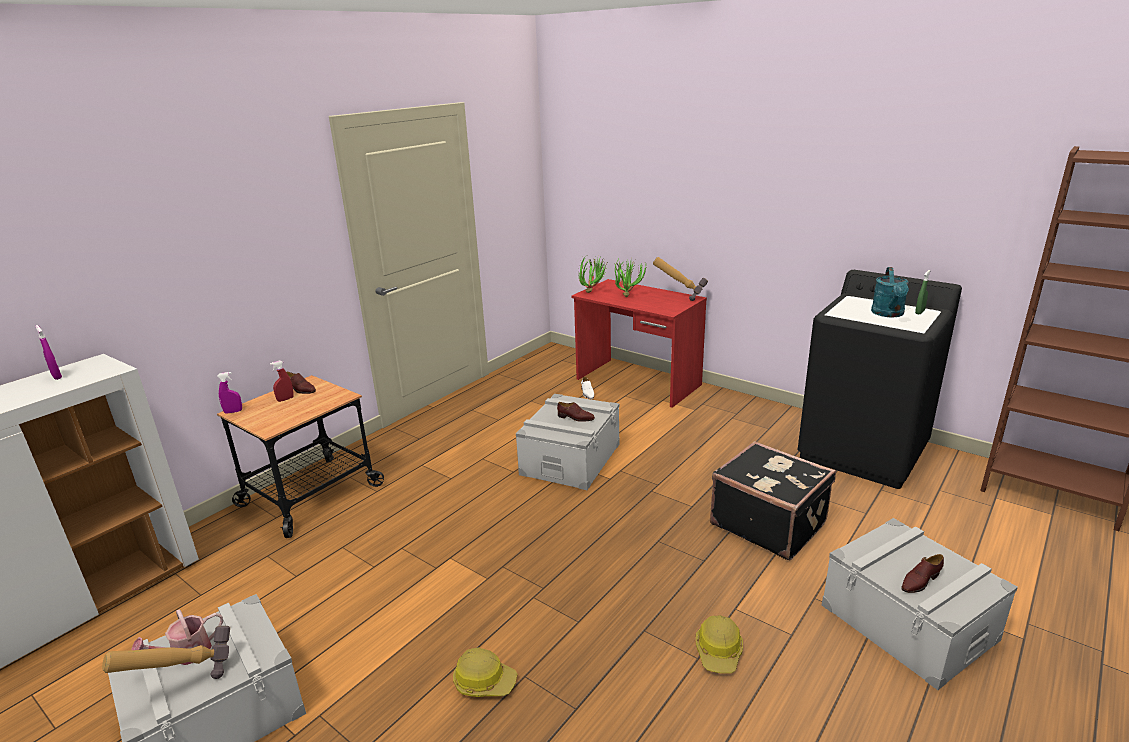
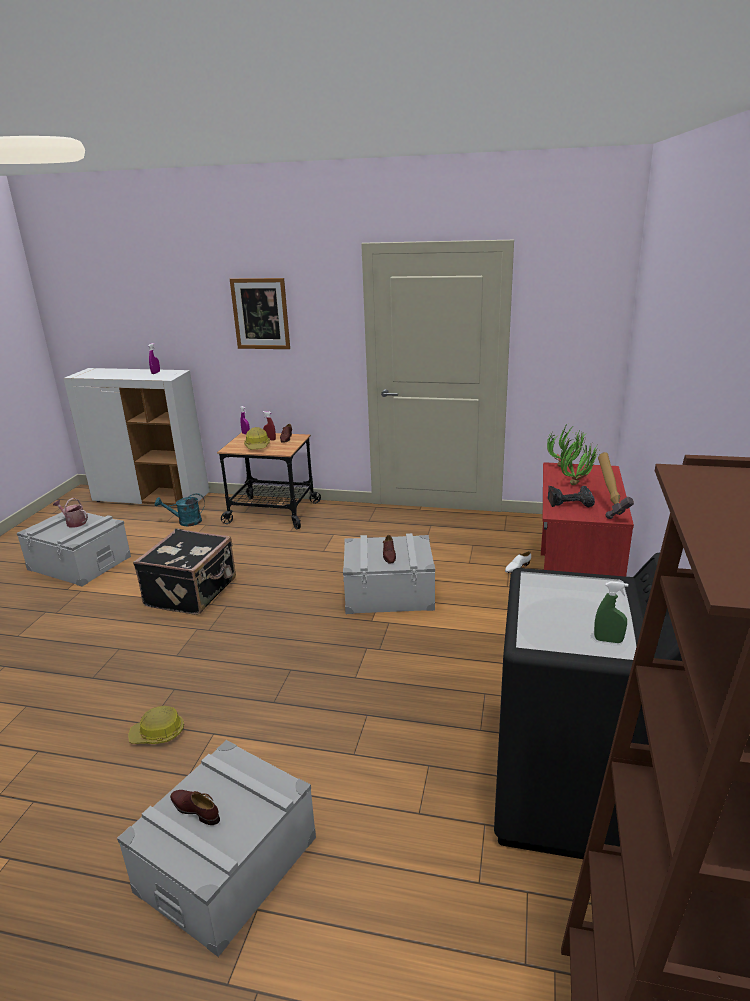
camera: 65 degrees right, 0 degrees up
hammer [102,626,230,679] -> none
hard hat [453,648,518,697] -> hard hat moved to [244,427,270,449]
black suitcase [710,441,836,561] -> black suitcase moved to [133,529,236,615]
turquoise watering can [871,267,909,317] -> turquoise watering can moved to [155,493,205,526]
none -> picture [230,278,290,349]
none -> power drill [548,486,595,507]

